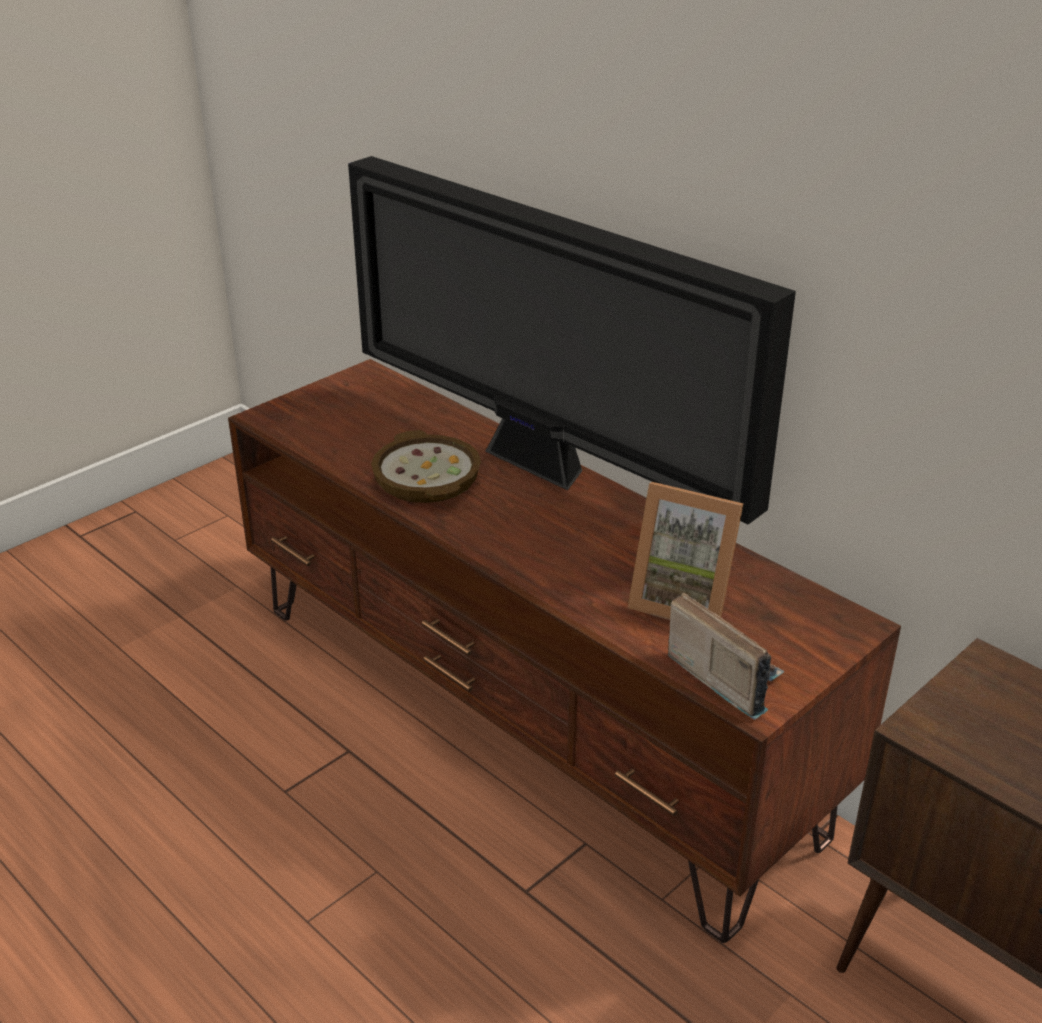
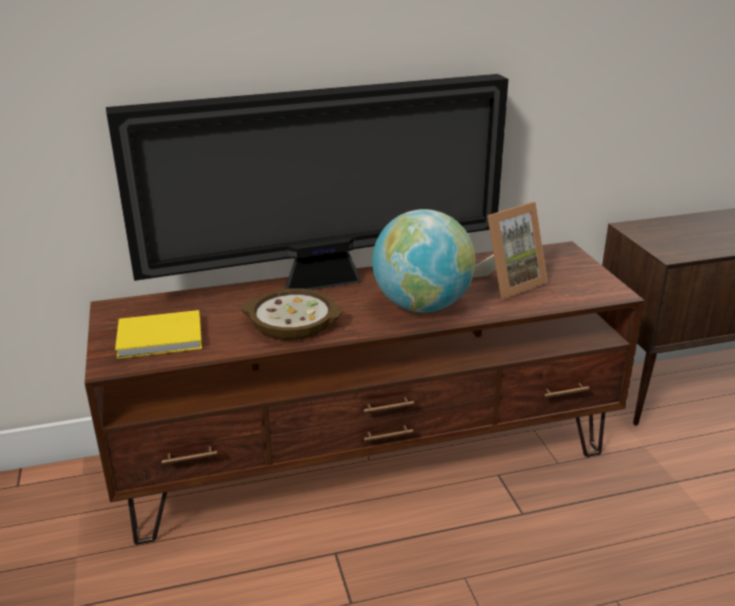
camera: 60 degrees left, 5 degrees down
radio [668,593,785,720] -> none
none -> yellow book [115,310,202,359]
none -> globe [372,209,476,313]

